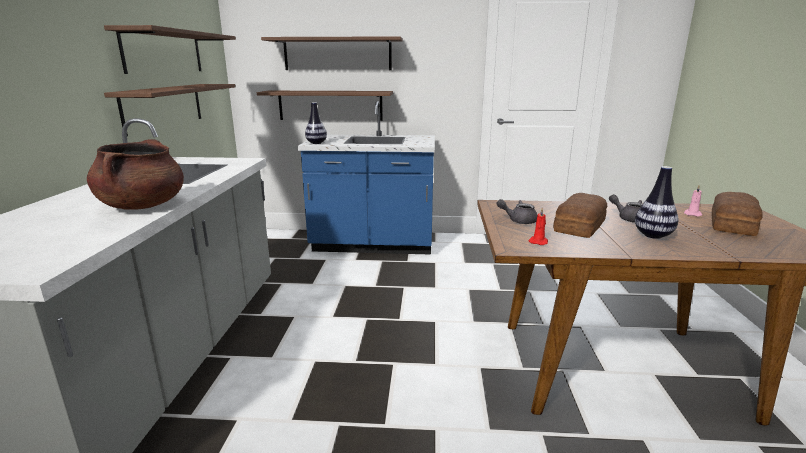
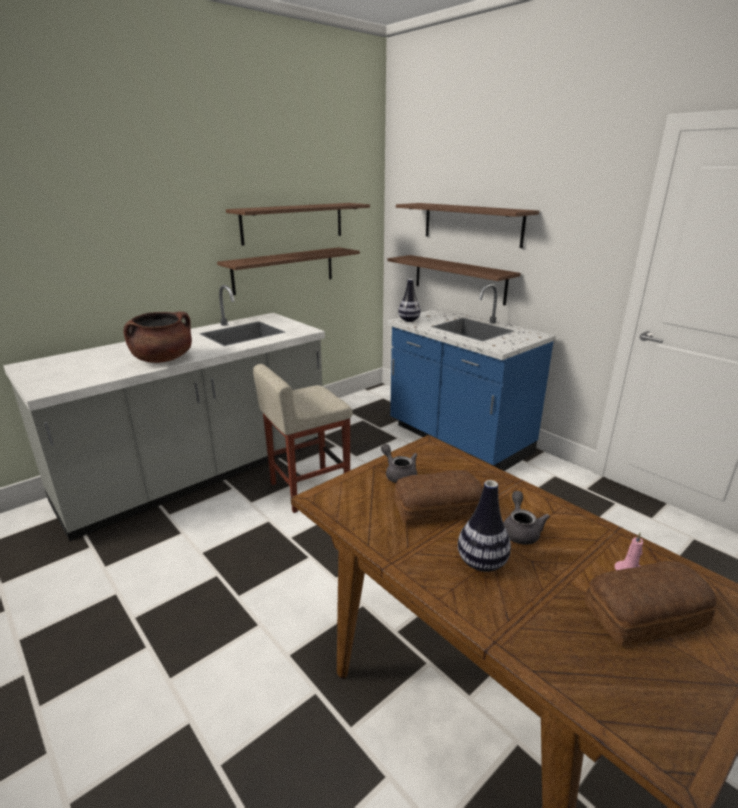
camera: 45 degrees right, 5 degrees up
red candle [529,207,548,245] -> none
none -> beige stool [253,364,353,513]

